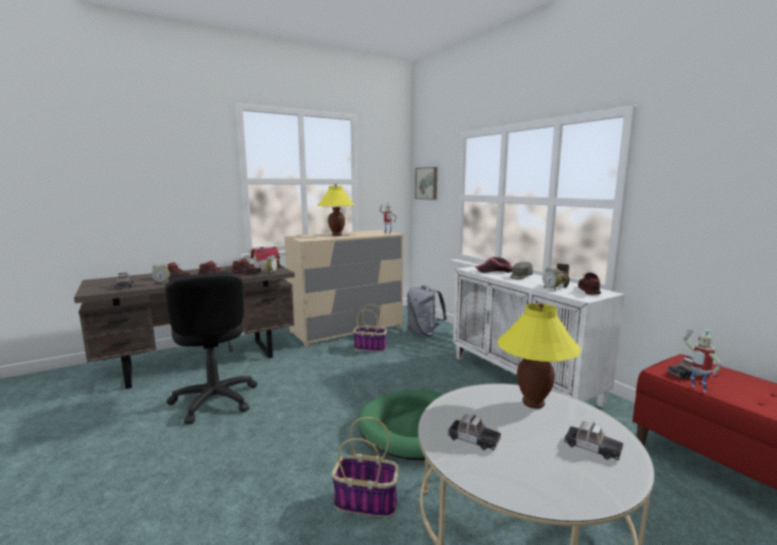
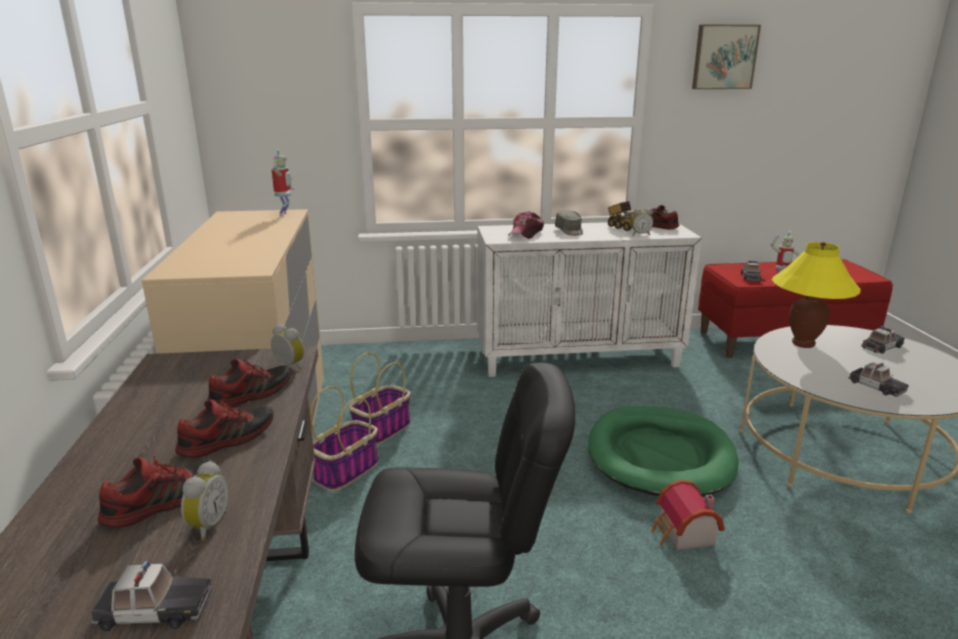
camera: 65 degrees left, 10 degrees up
toy house [251,247,280,270] -> toy house moved to [652,480,725,550]
yellow table lamp [317,184,354,236] -> none
basket [332,417,399,517] -> basket moved to [310,386,378,491]
grey backpack [407,286,447,336] -> none
picture [415,167,437,200] -> picture moved to [692,25,761,89]
toy car [448,414,501,450] -> toy car turned 90 degrees clockwise [849,362,908,397]

